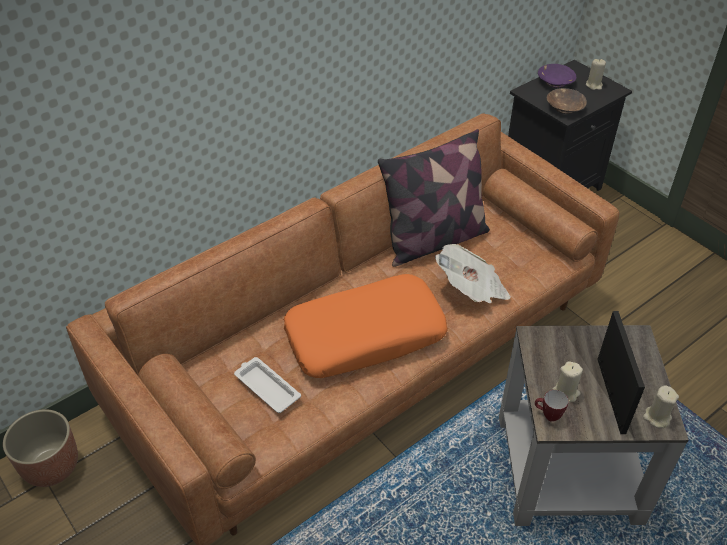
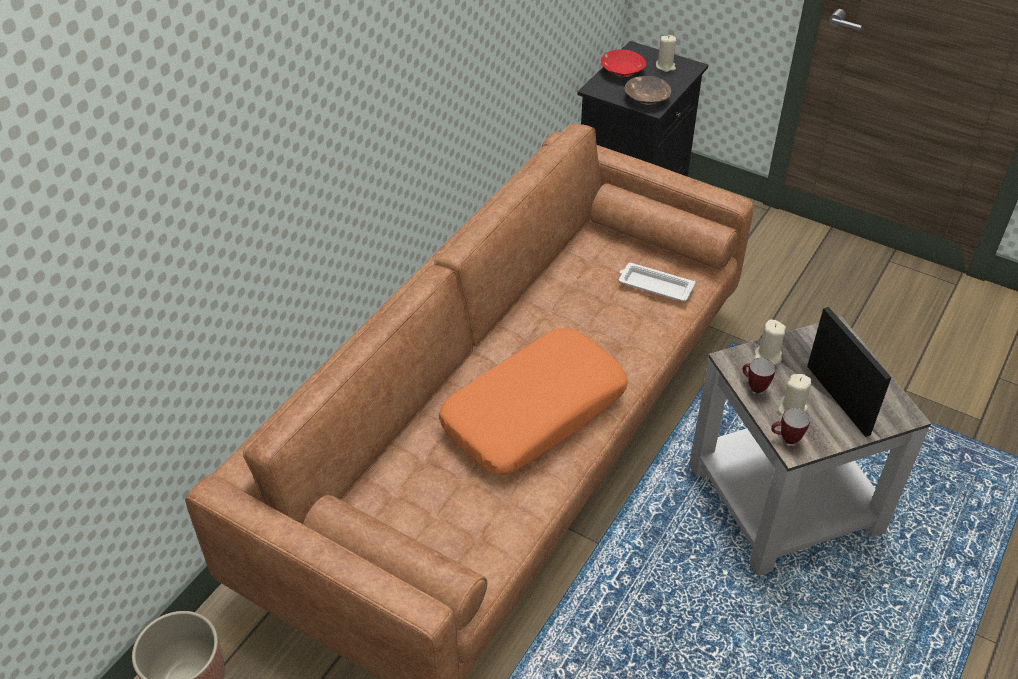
camera: 20 degrees left, 0 degrees up
white tray [234,357,301,413] -> white tray moved to [619,263,695,301]
pillow [378,129,490,267] -> none
newspaper [435,244,511,303] -> none
purple bowl [538,64,576,88] -> red bowl [601,49,646,78]
beige candle [643,385,679,428] -> beige candle moved to [754,320,786,365]
none -> mug [743,358,776,393]

